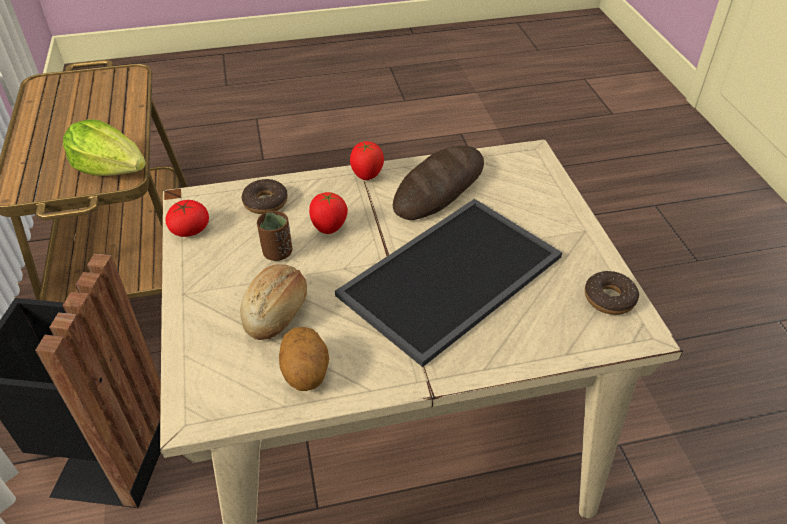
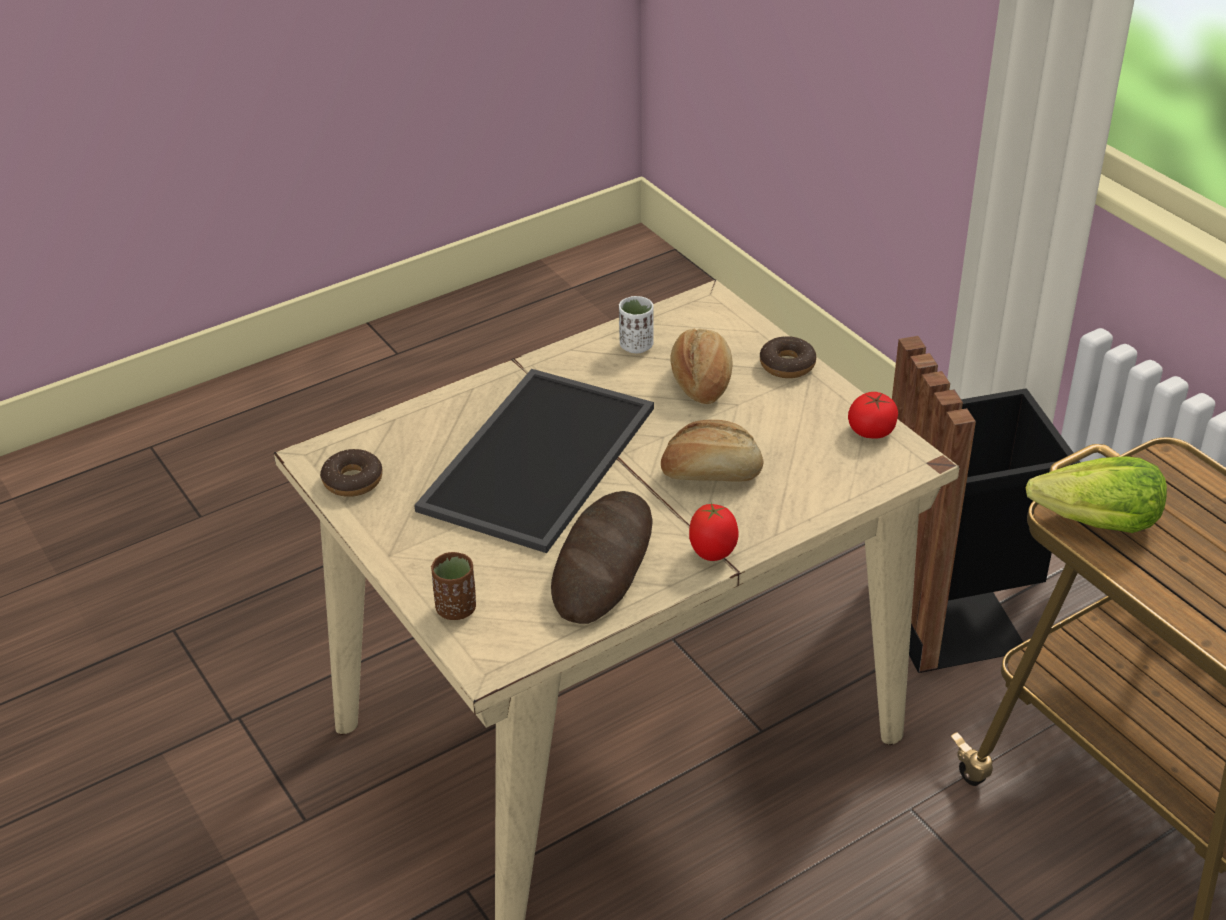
camera: 160 degrees right, 5 degrees down
donut [242,179,288,214] -> donut moved to [760,336,816,378]
brown cup [257,211,292,261] -> brown cup moved to [431,552,476,620]
potato [279,327,329,391] -> white cup [619,296,654,353]
tomato [309,192,348,234] -> bread [661,420,763,482]

